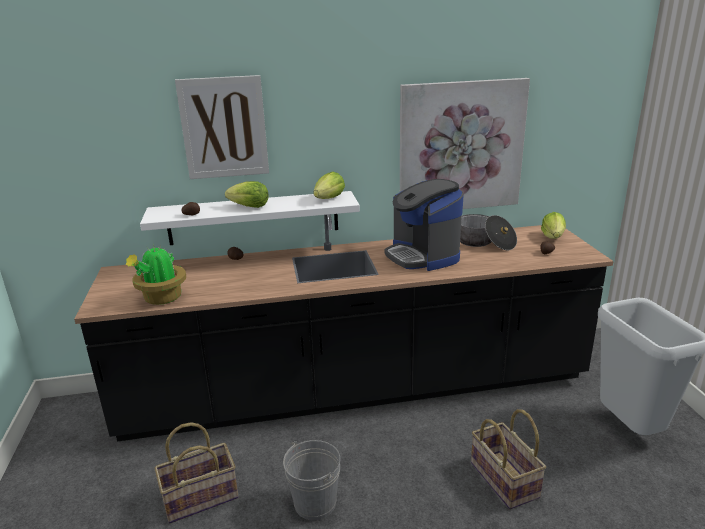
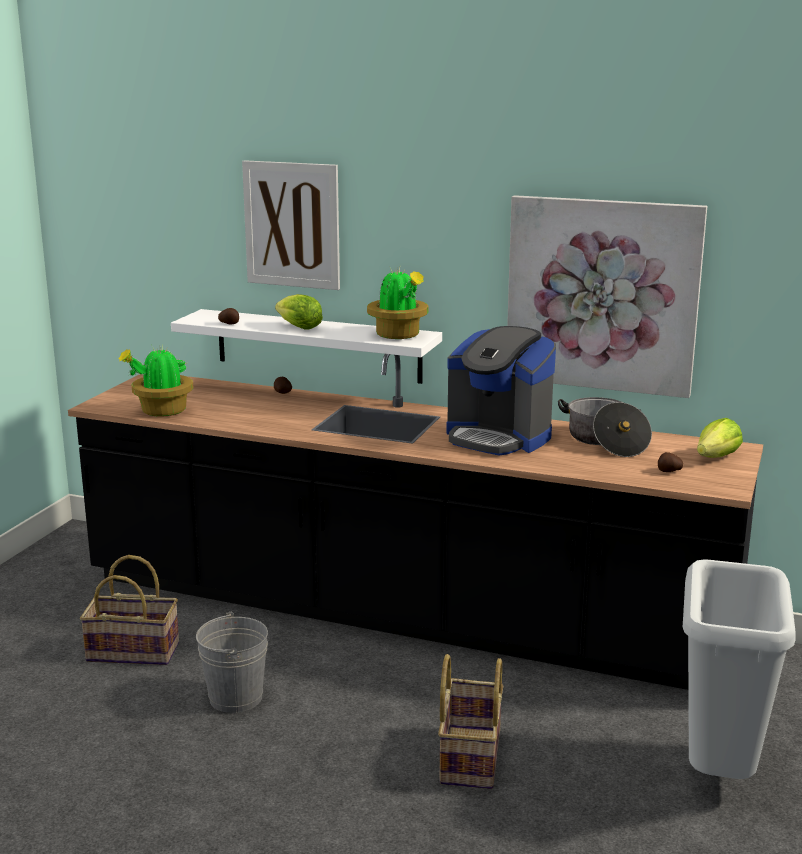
camera: 30 degrees right, 5 degrees down
lettuce [313,172,345,199] -> potted plant [367,267,429,339]
coffee machine [384,179,464,271] -> coffee machine turned 60 degrees counterclockwise [447,326,556,455]

